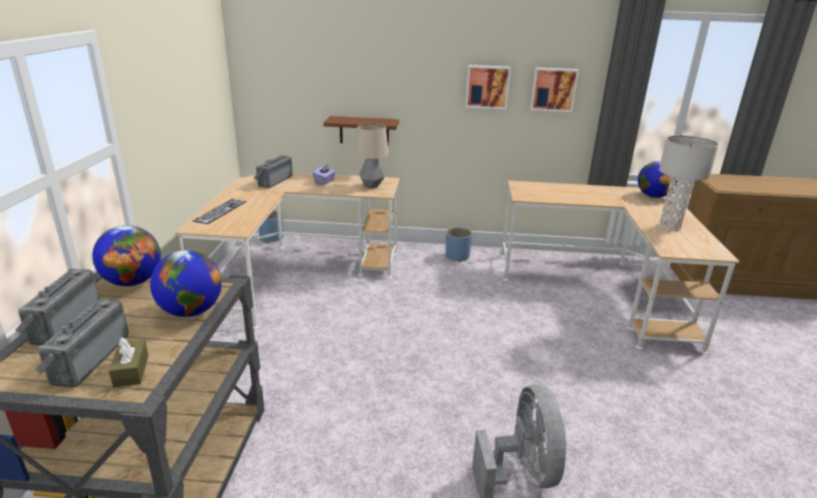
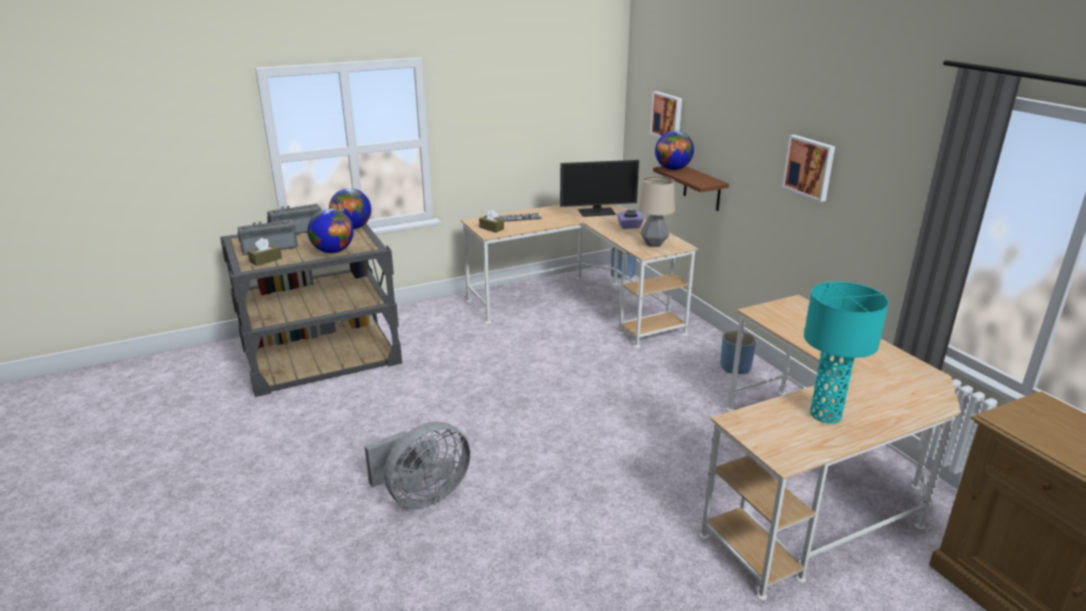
camera: 60 degrees right, 0 degrees up
radio [253,155,292,188] -> monitor [560,160,639,217]
picture [530,67,579,112] -> picture moved to [650,91,682,137]
globe [638,161,677,198] -> globe moved to [655,131,694,170]
white table lamp [659,135,719,231] -> turquoise table lamp [804,281,889,423]
none -> brown tissue box [479,210,504,233]

